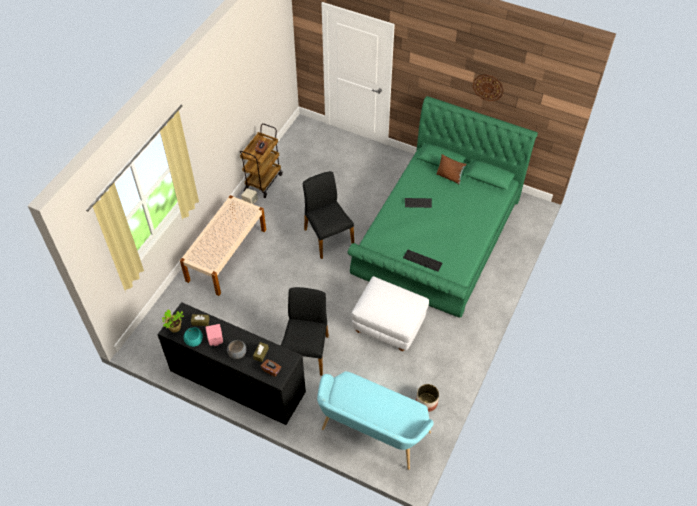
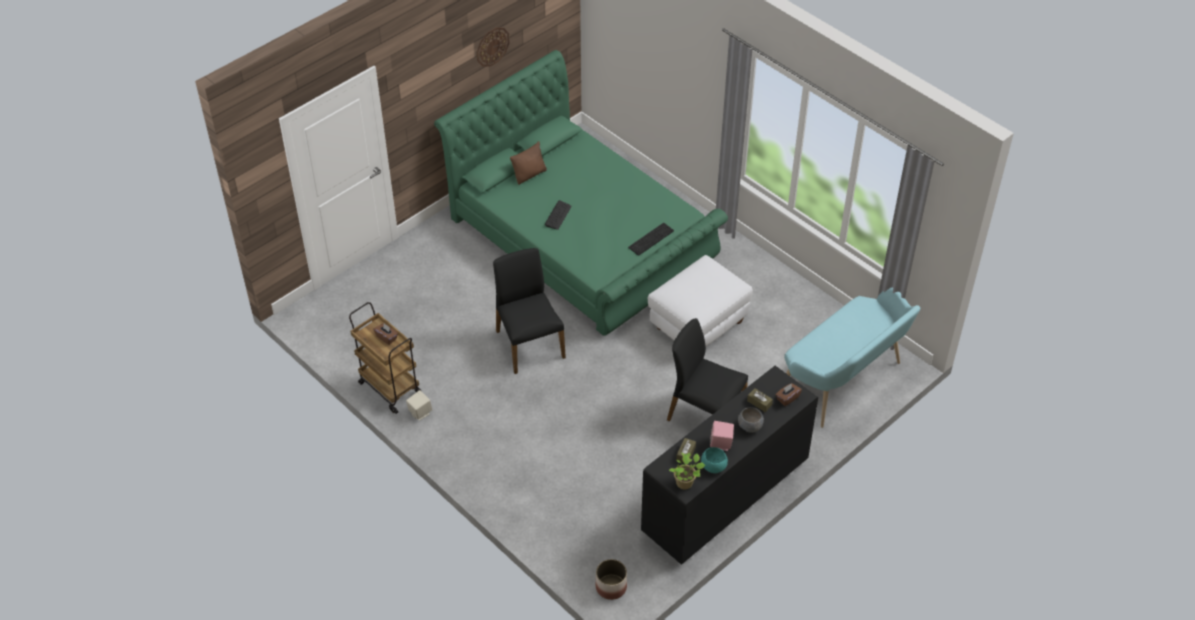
camera: 70 degrees left, 5 degrees down
beige bench [180,195,266,296] -> none
black chair [303,171,354,259] -> black chair turned 75 degrees clockwise [493,248,566,374]
planter [416,384,439,412] -> planter moved to [596,559,627,600]

